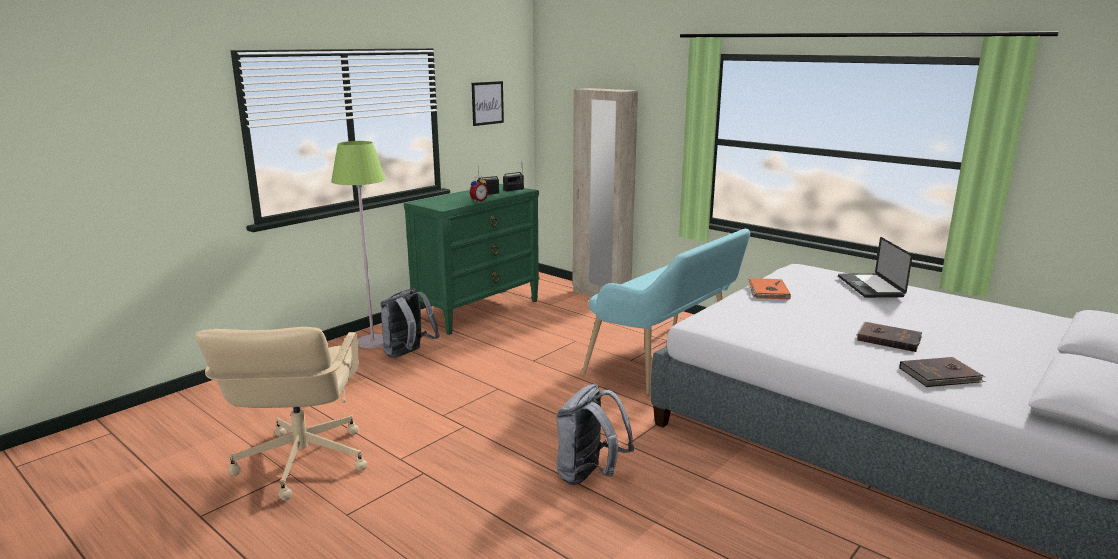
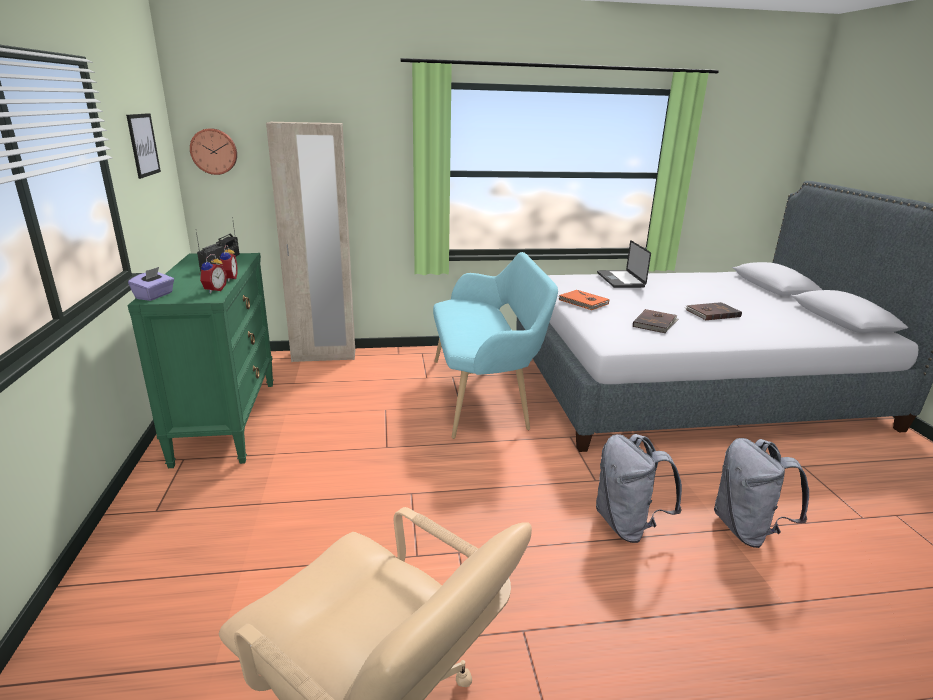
camera: 50 degrees left, 5 degrees up
green floor lamp [331,141,385,349] -> none
grey backpack [381,288,440,358] -> grey backpack moved to [714,438,809,548]
laptop [838,237,912,298] -> laptop turned 45 degrees clockwise [597,240,651,288]
brown book [899,357,986,387] -> brown book moved to [633,309,678,333]
none -> purple tissue box [128,267,174,301]
none -> wall clock [190,128,237,175]
none -> alarm clock [200,254,227,293]

